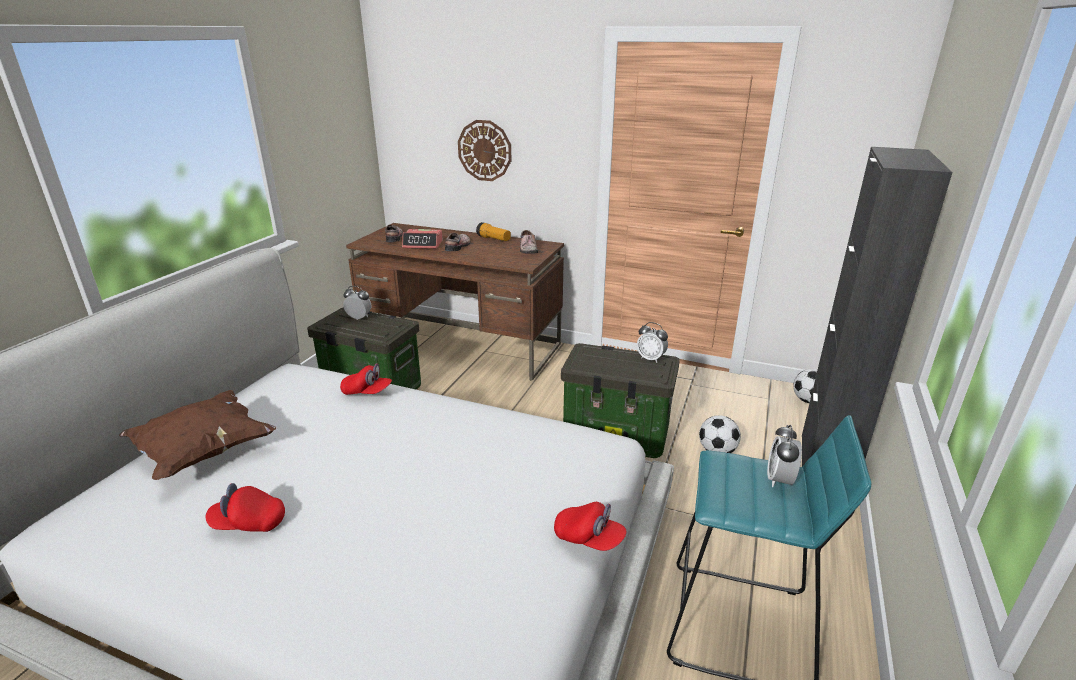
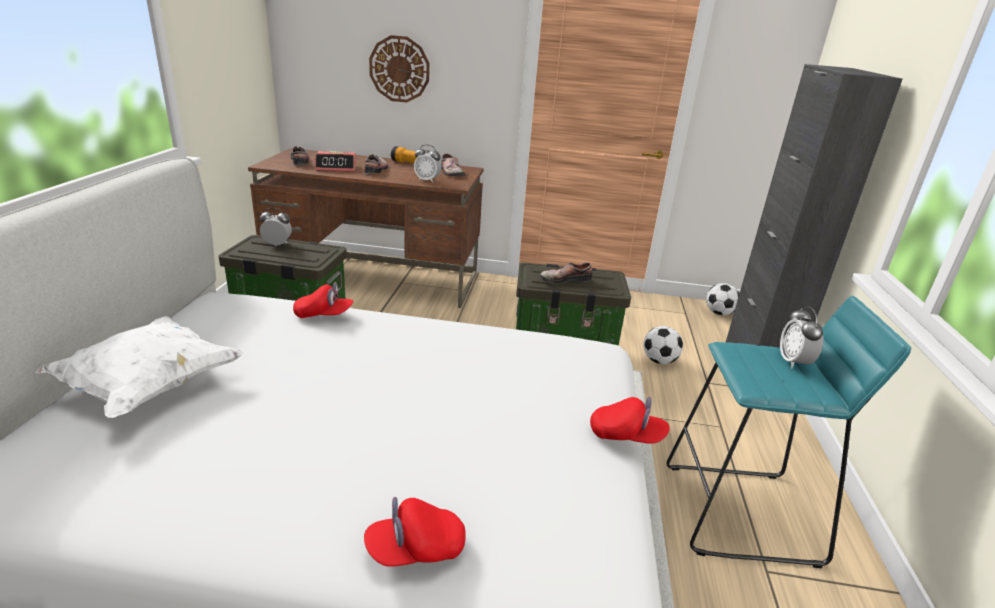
camera: 15 degrees left, 0 degrees up
brown pillow [119,390,276,480] -> white pillow [35,316,245,418]
red cap [206,483,285,532] -> red cap moved to [364,497,466,567]
alarm clock [637,322,668,363] -> alarm clock moved to [414,145,442,183]
none -> shoe [540,262,592,284]

